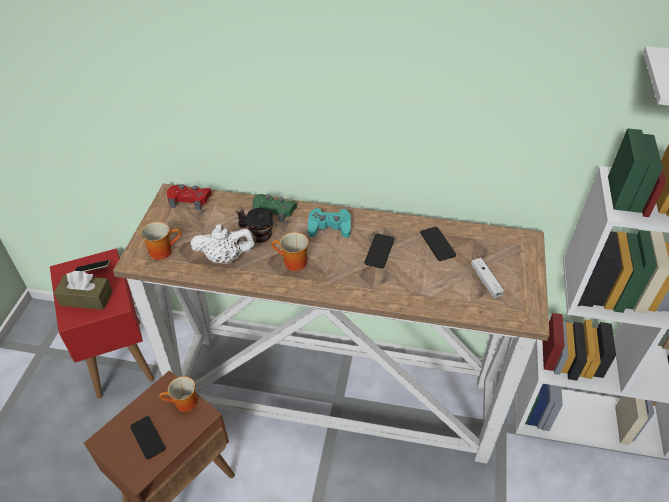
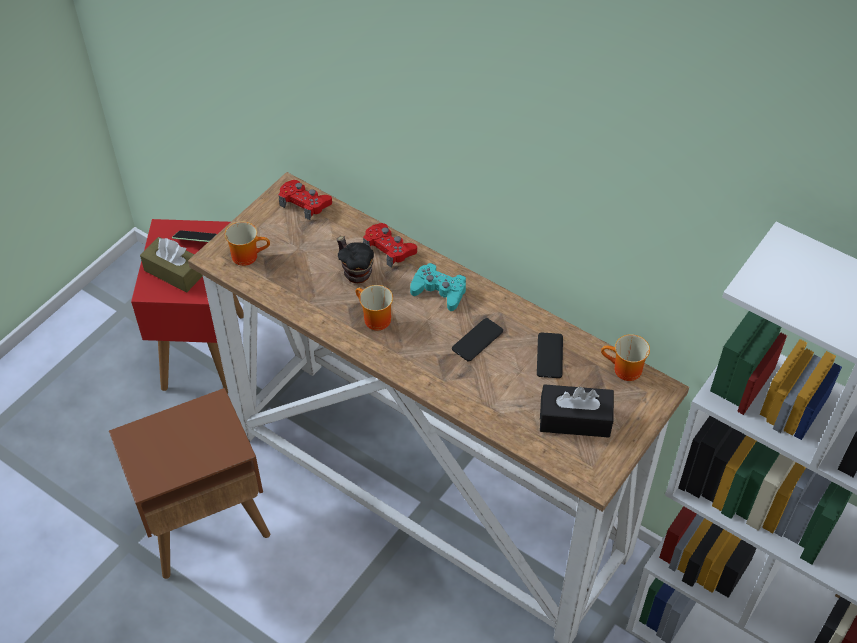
camera: 25 degrees right, 5 degrees up
phone [130,416,165,459] -> none
mug [160,376,197,412] -> mug moved to [601,334,650,381]
white teapot [190,224,256,264] -> none
green game controller [252,194,297,223] -> red game controller [363,223,417,267]
white game controller [471,258,504,298] -> black tissue box [540,384,614,438]

